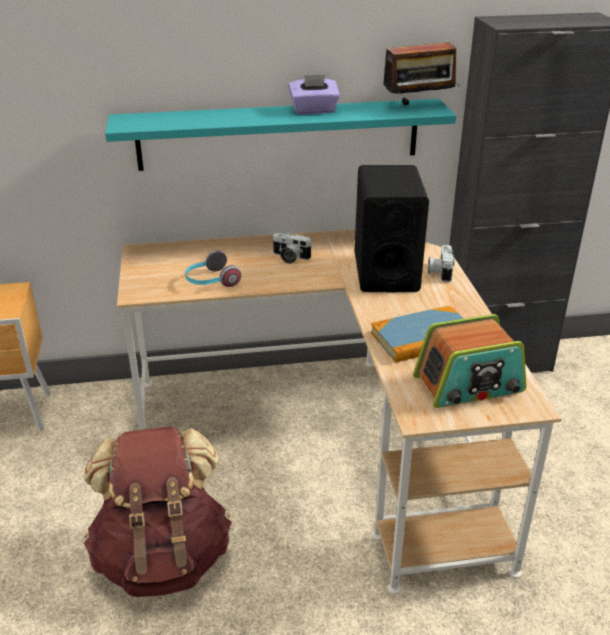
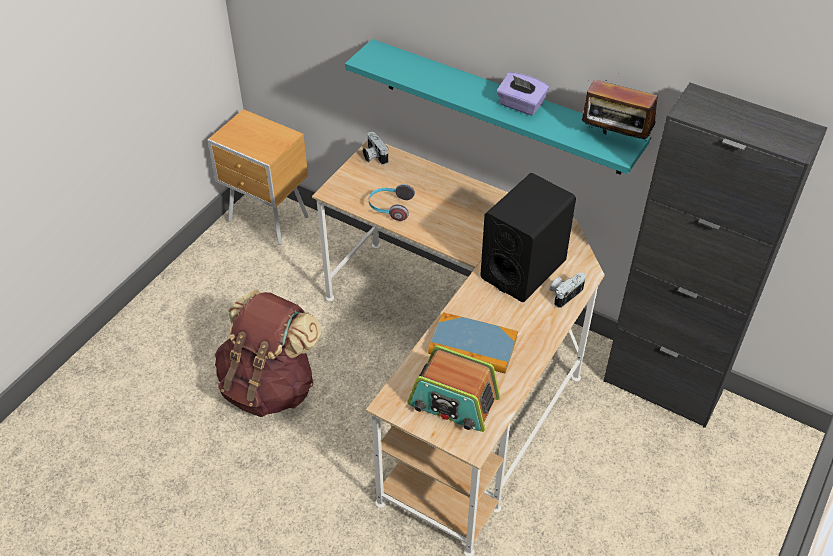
camera: 40 degrees right, 15 degrees up
camera [272,233,312,264] -> camera moved to [363,132,388,165]

